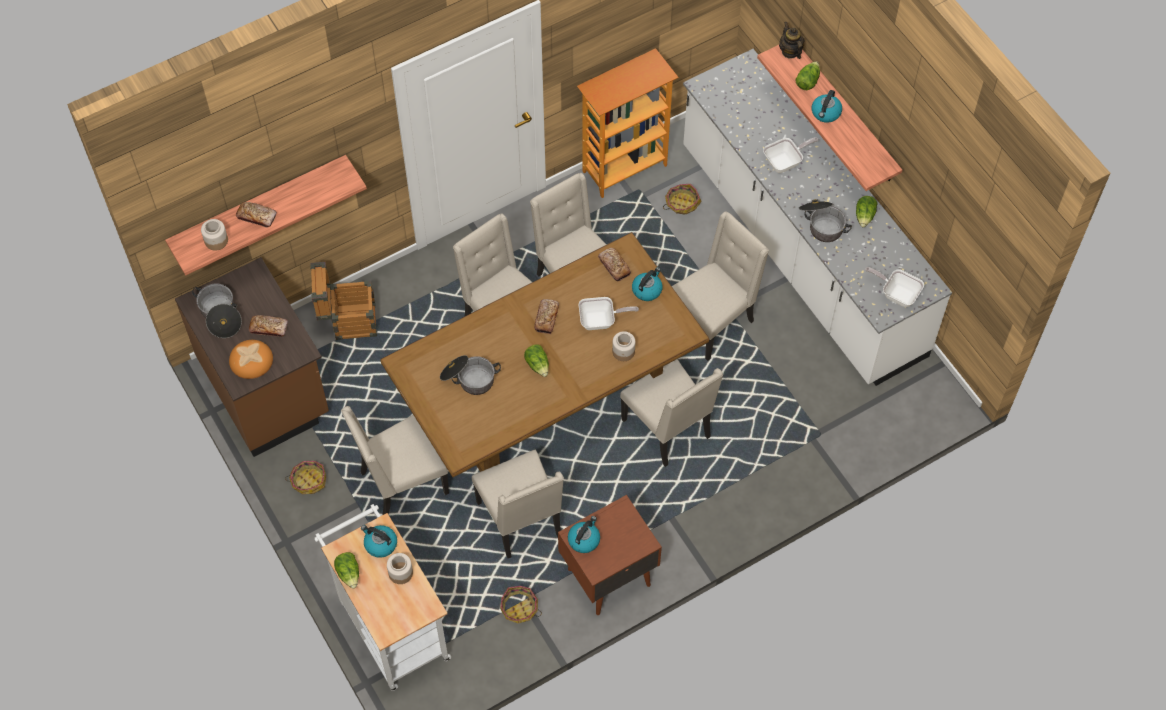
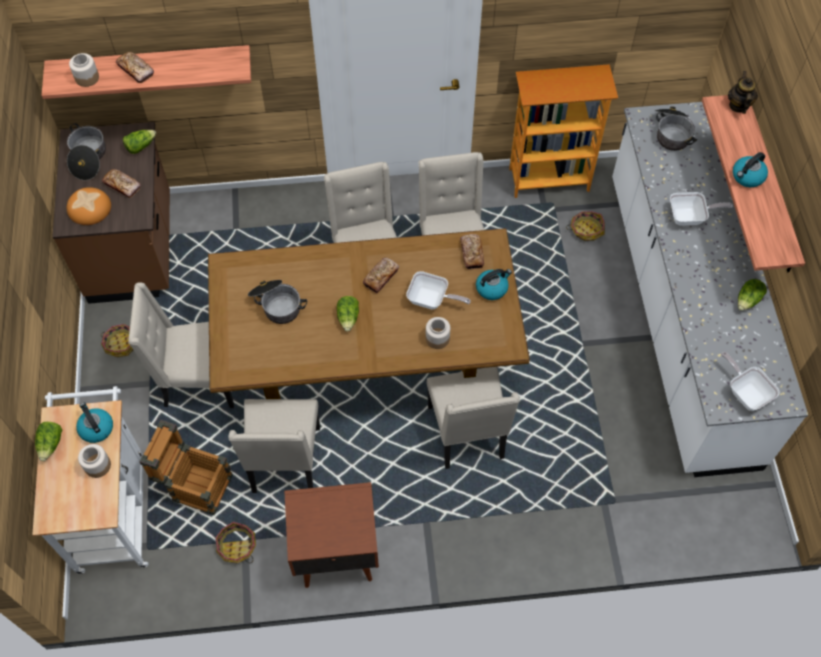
camera: 25 degrees right, 0 degrees up
crate [310,262,377,340] -> crate moved to [139,420,233,515]
kettle [568,516,600,553] -> none
beige chair [672,211,769,361] -> none
lettuce [796,61,820,90] -> lettuce moved to [123,130,156,154]
cooking pot [799,199,852,242] -> cooking pot moved to [655,106,697,151]

